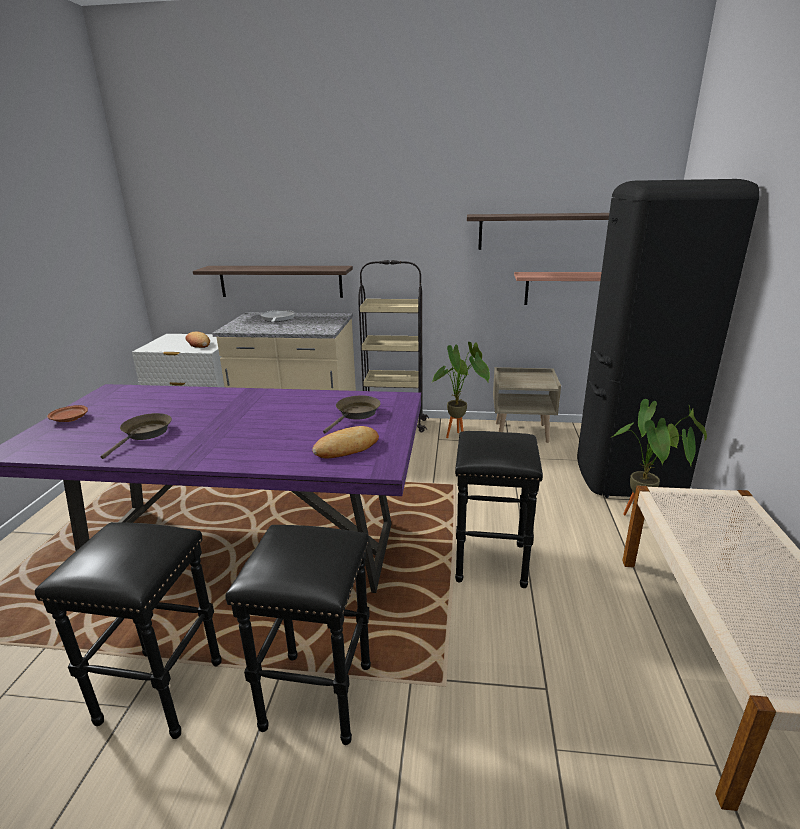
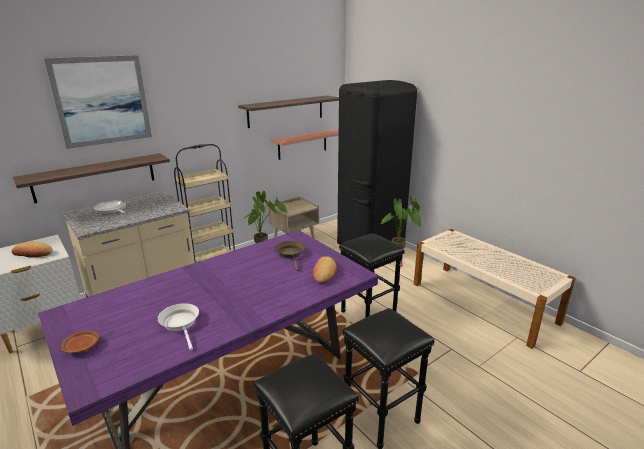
camera: 45 degrees left, 0 degrees up
brown frying pan [100,413,172,459] -> white frying pan [158,303,199,350]
none -> picture [44,55,152,149]

